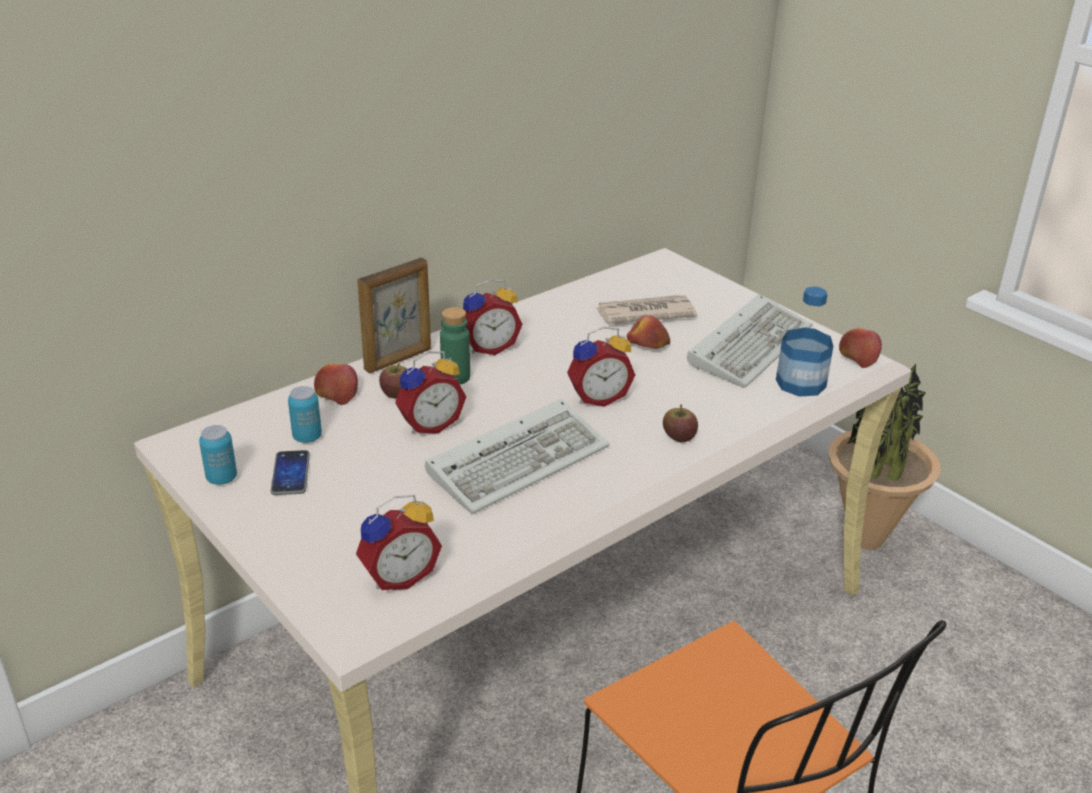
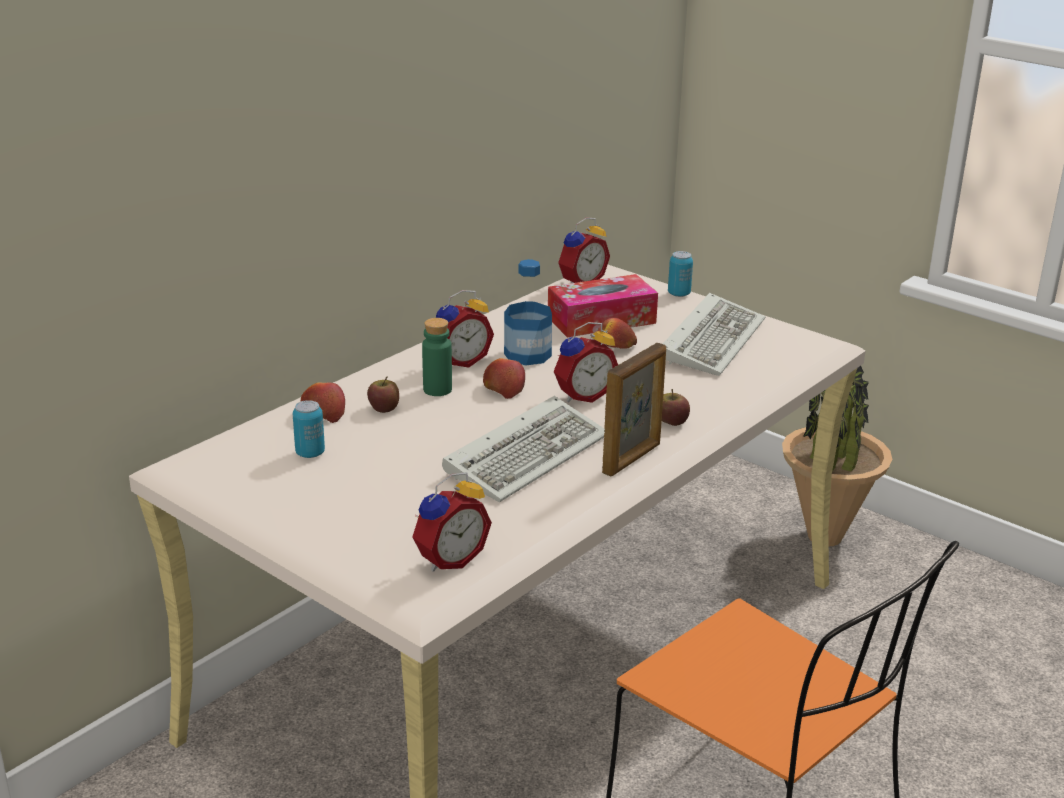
camera: 10 degrees left, 5 degrees down
can [199,425,237,485] -> can moved to [668,251,693,297]
phone [271,450,310,495] -> none
picture frame [357,258,431,374] -> picture frame moved to [602,343,666,477]
alarm clock [395,351,466,434] -> alarm clock moved to [558,217,610,283]
newspaper [596,295,697,324] -> tissue box [548,274,658,337]
bottle [776,286,833,397] -> bottle moved to [504,259,552,365]
apple [839,328,882,368] -> apple moved to [483,358,525,399]

